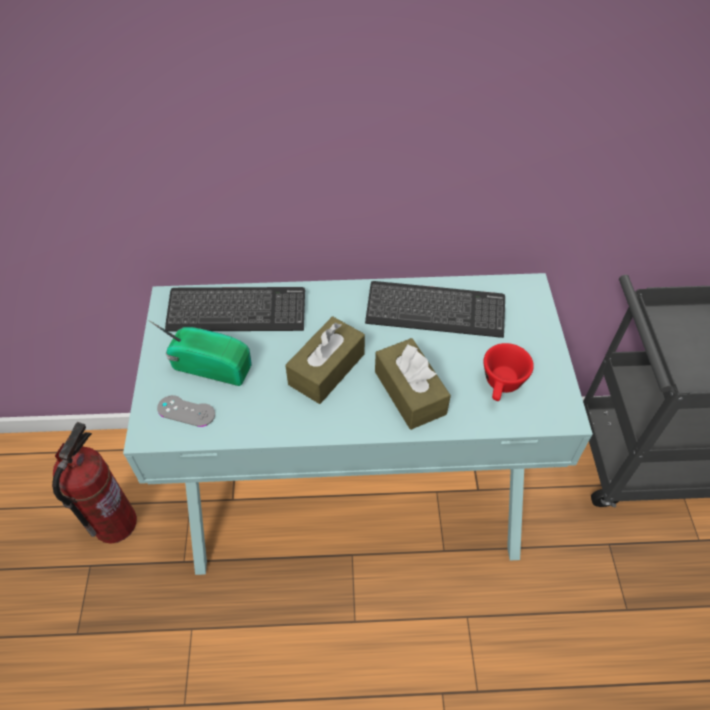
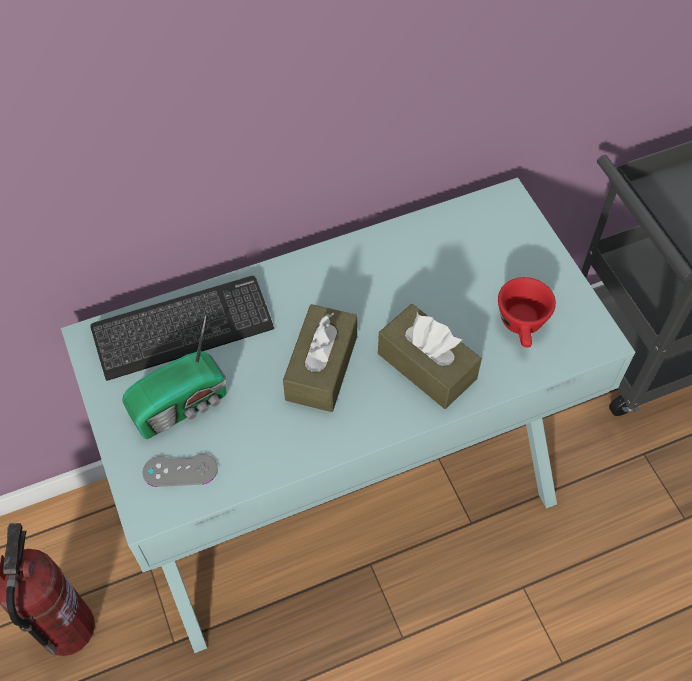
camera: 20 degrees left, 5 degrees up
radio [148,320,252,386] -> radio turned 150 degrees clockwise [122,315,227,439]
keyboard [365,281,505,338] -> none

